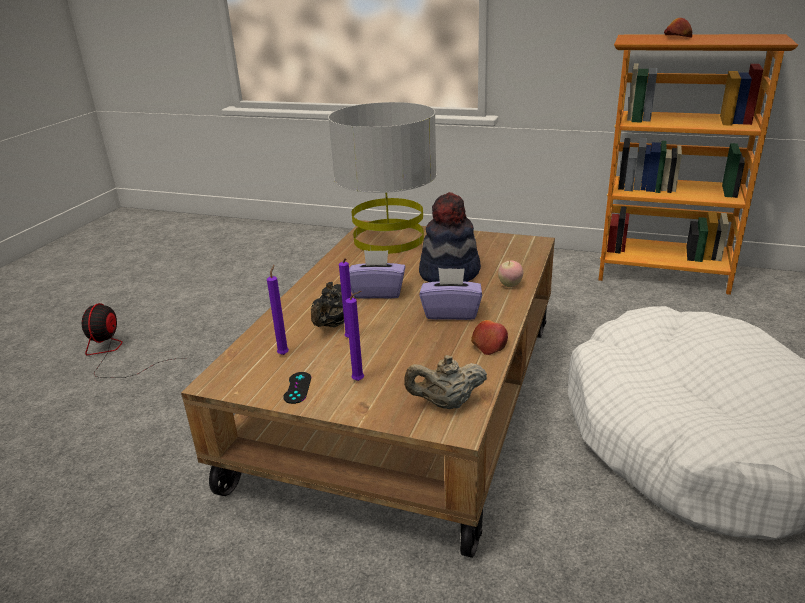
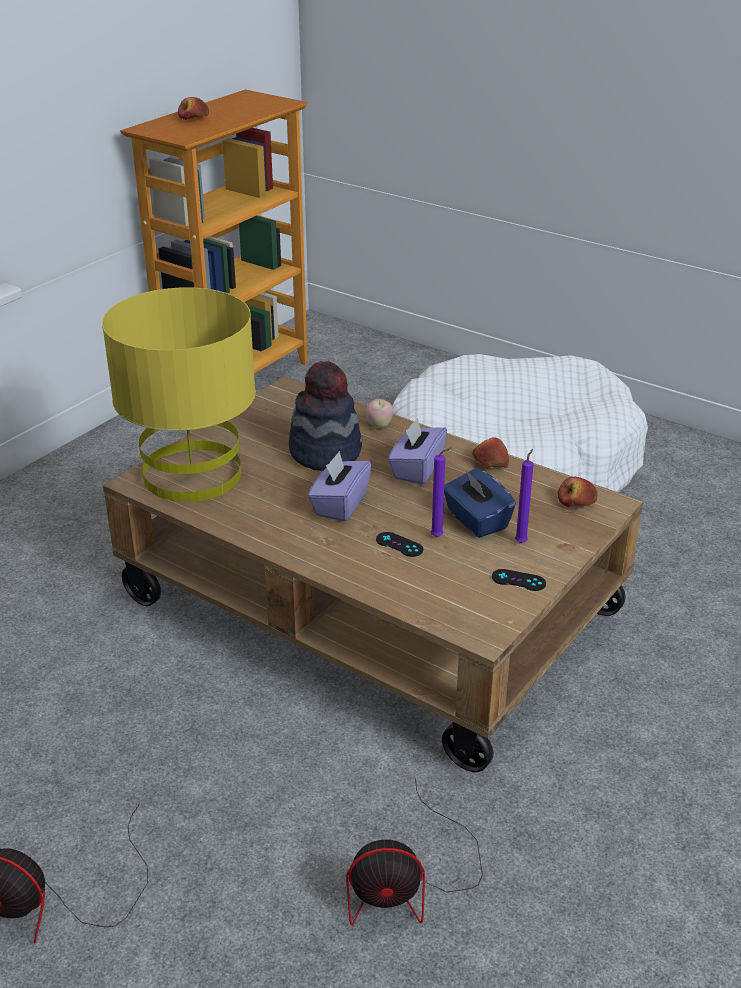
camera: 75 degrees left, 5 degrees up
purple candle [267,265,289,355] -> none
black teapot [311,282,344,327] -> black game controller [376,532,423,557]
grey table lamp [328,102,437,254] -> yellow table lamp [102,287,256,502]
beige teapot [404,355,487,409] -> apple [558,477,597,507]
none -> fan [346,778,483,926]
none -> blue tissue box [444,468,516,538]

